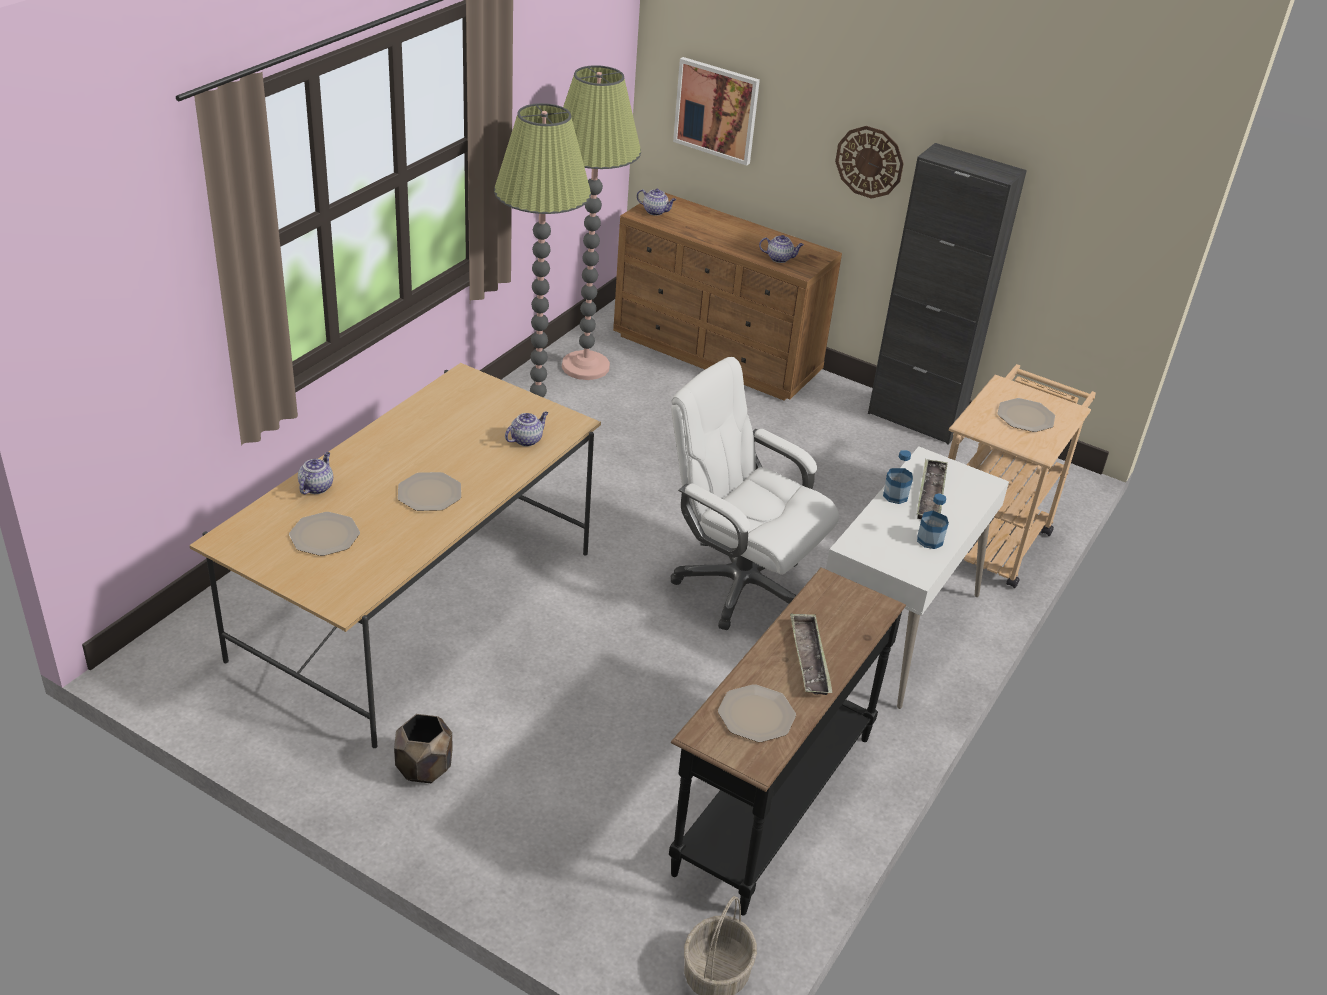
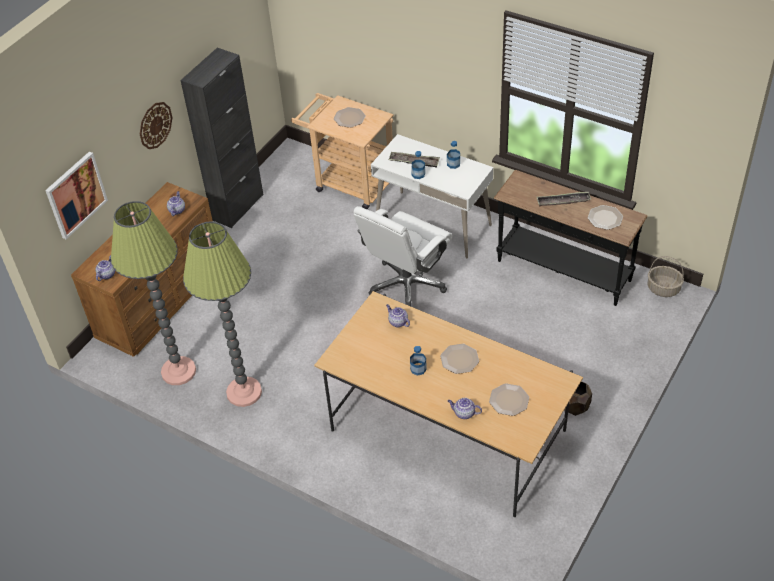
camera: 85 degrees left, 10 degrees up
none -> bottle [410,346,427,376]

